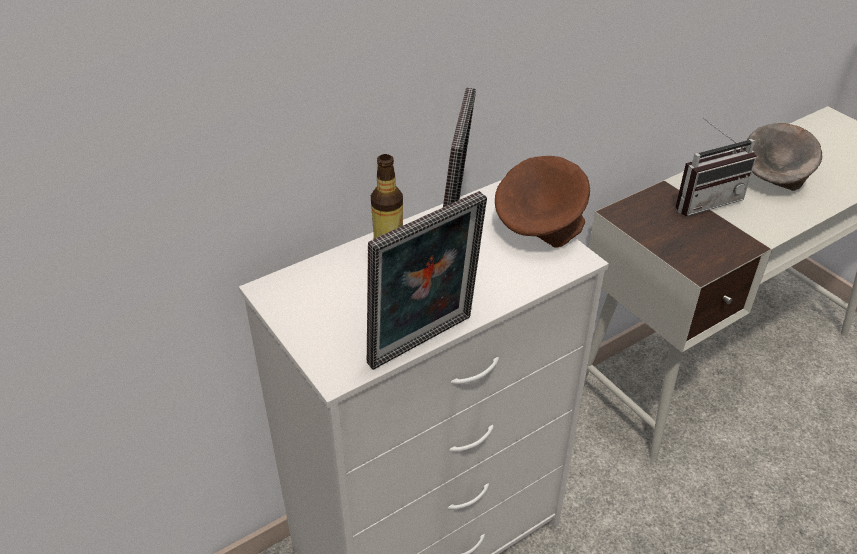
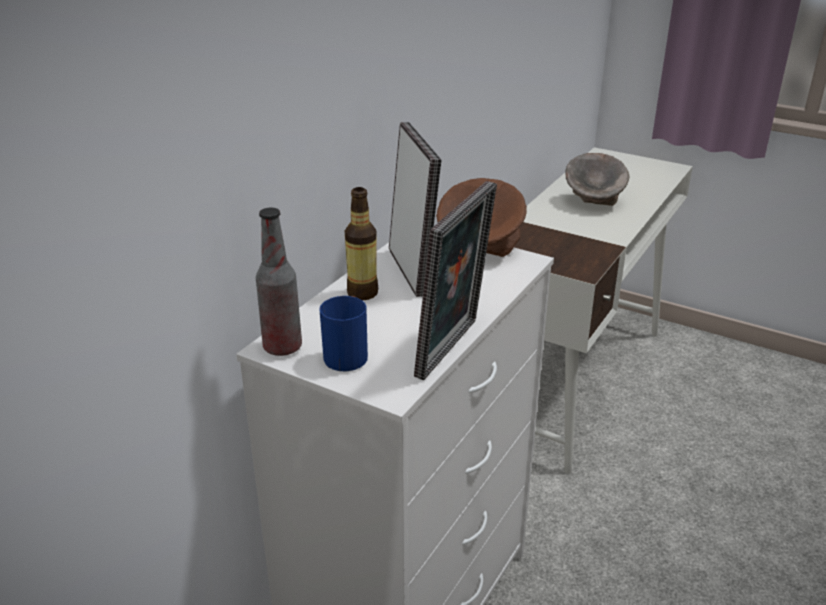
camera: 25 degrees left, 10 degrees down
radio [676,118,757,216] -> none
none -> bottle [256,208,302,356]
none -> blue mug [319,296,368,371]

